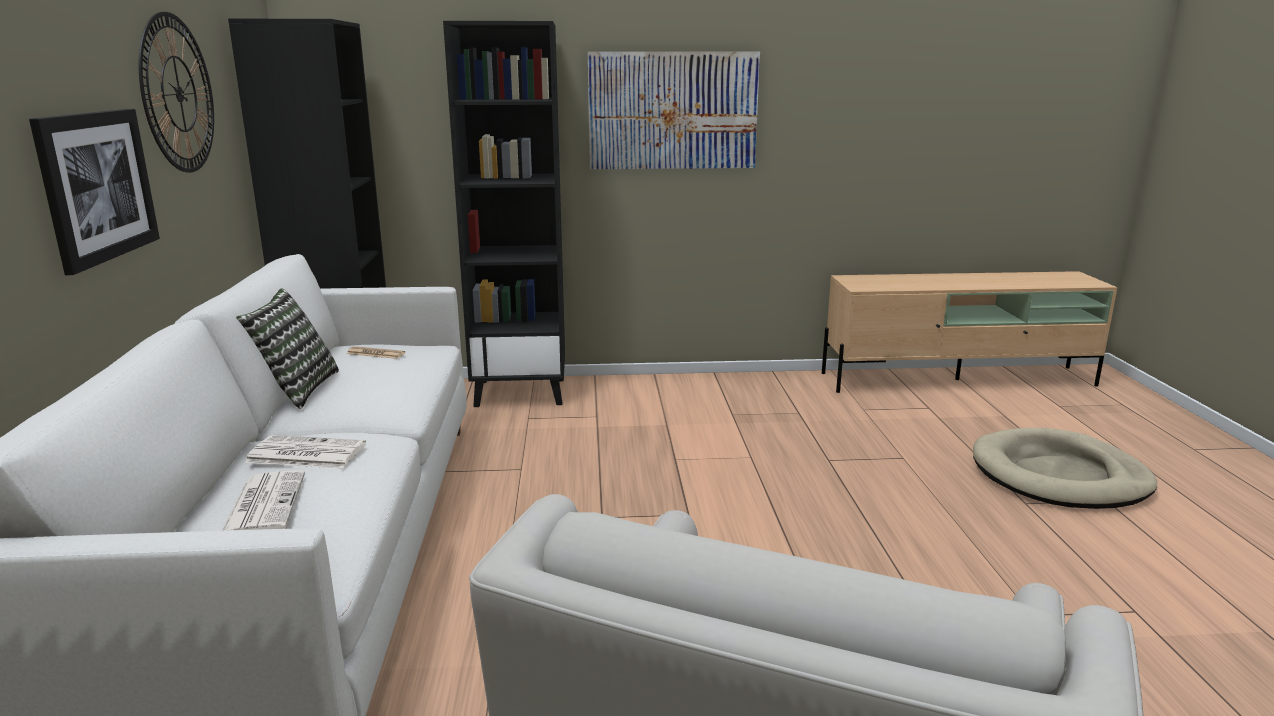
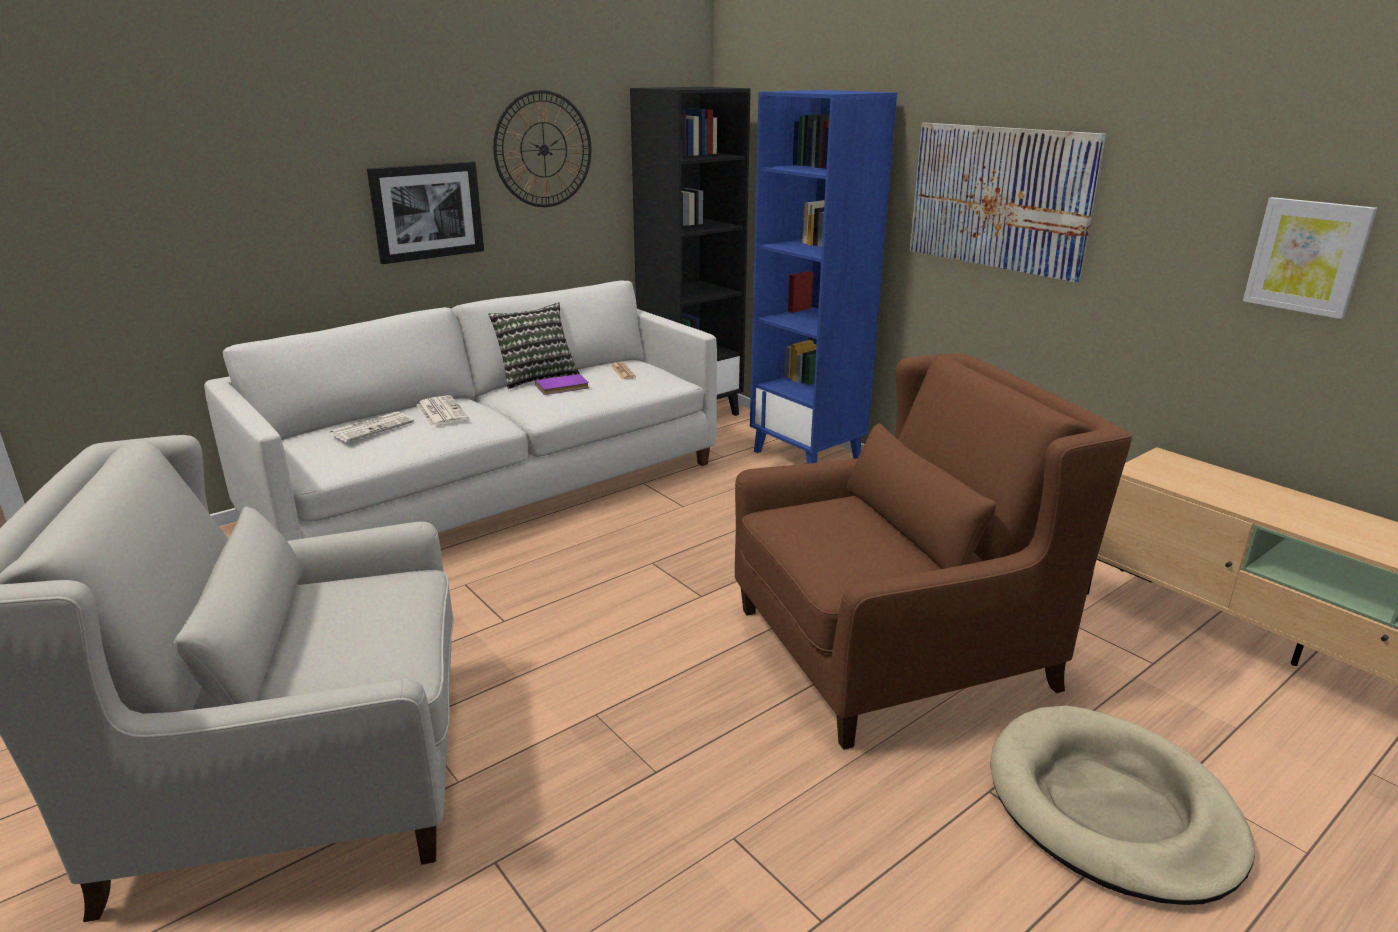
camera: 55 degrees right, 5 degrees up
black bookcase [443,21,565,407] -> blue bookcase [750,90,897,464]
none -> purple book [535,374,589,395]
none -> brown armchair [735,353,1133,750]
none -> picture [1243,197,1377,319]

